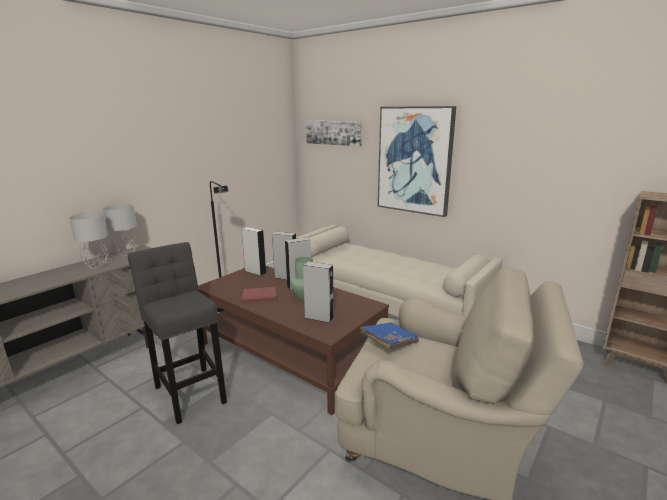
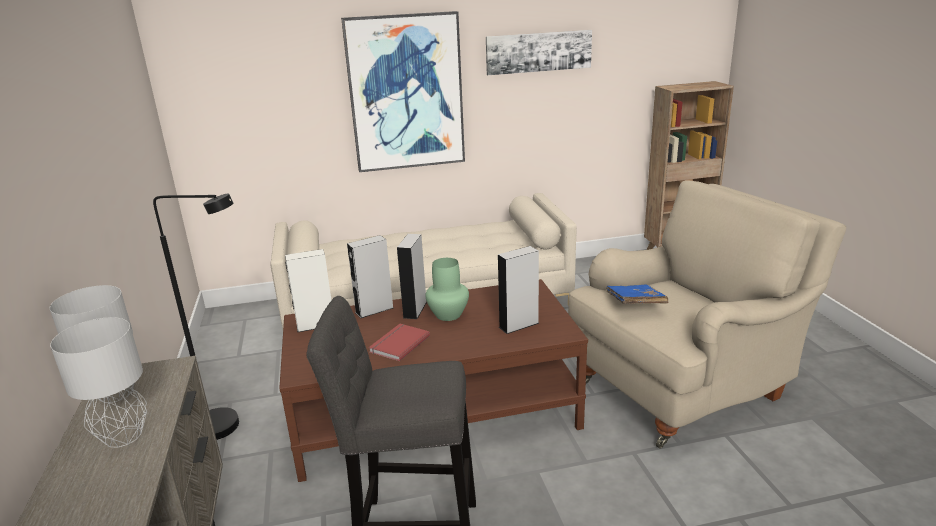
camera: 50 degrees left, 5 degrees up
picture [306,121,362,146] -> picture moved to [486,30,592,75]

